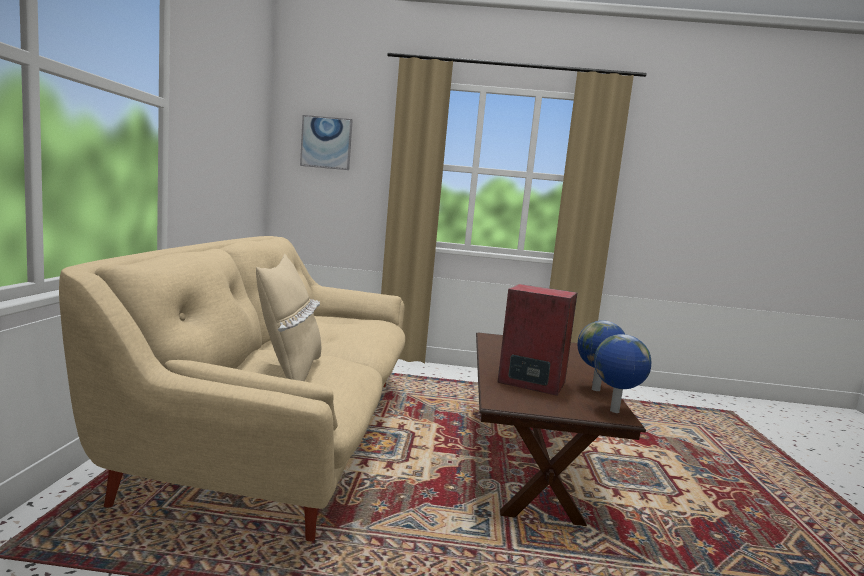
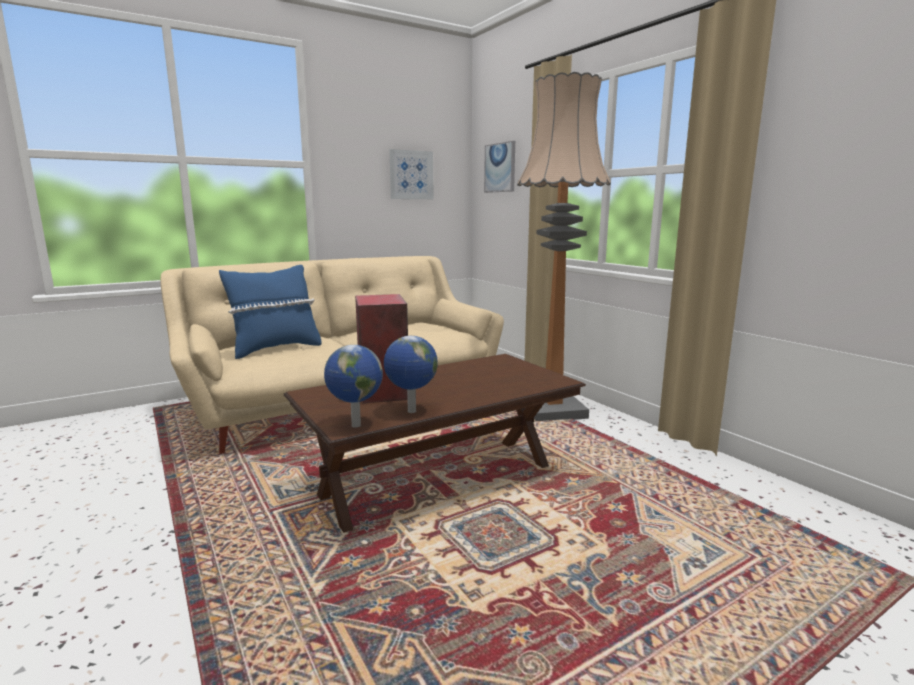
camera: 55 degrees right, 5 degrees up
beige pillow [256,254,321,381] -> blue pillow [219,265,321,359]
none -> picture [389,149,434,199]
none -> floor lamp [517,72,611,421]

